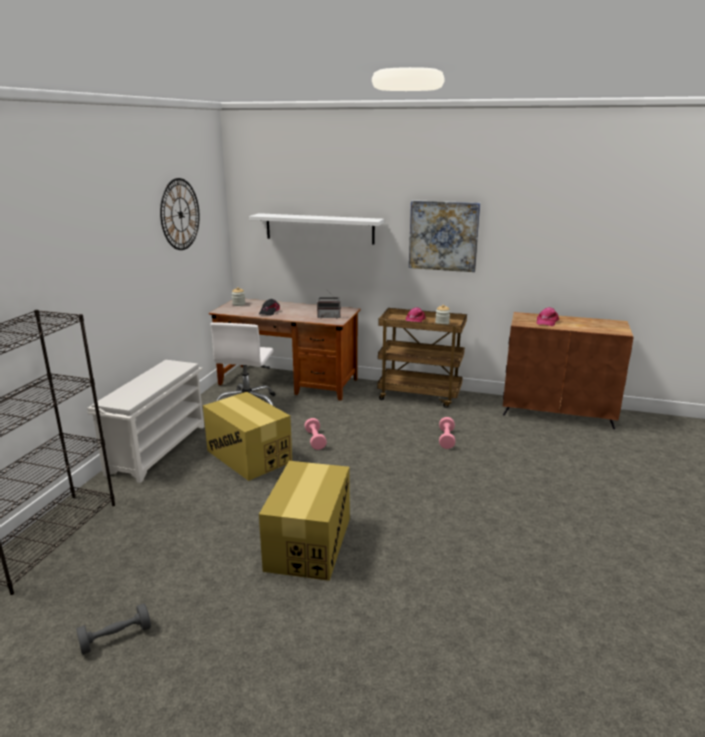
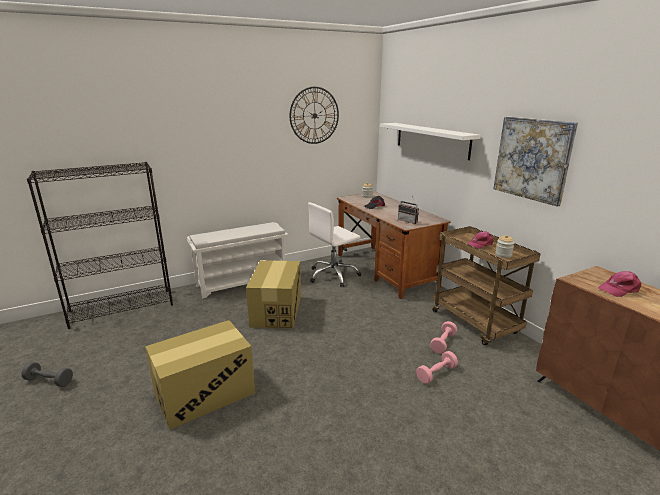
camera: 45 degrees right, 0 degrees up
pink dumbbell [304,418,327,450] -> pink dumbbell moved to [430,321,457,354]

